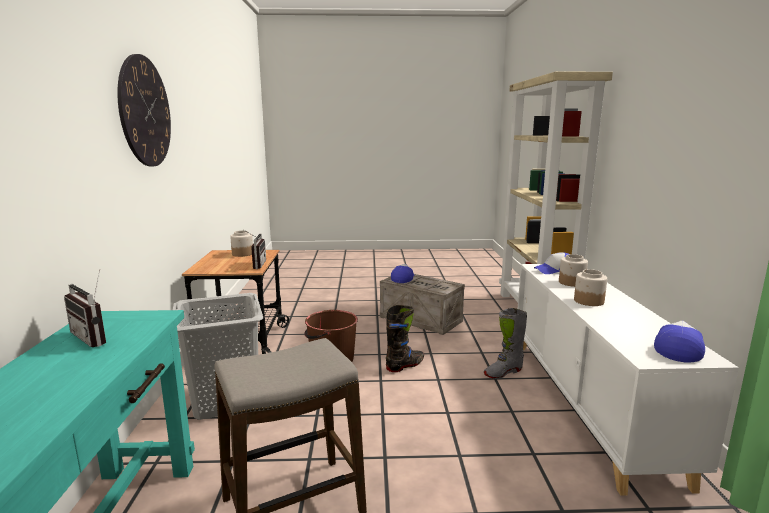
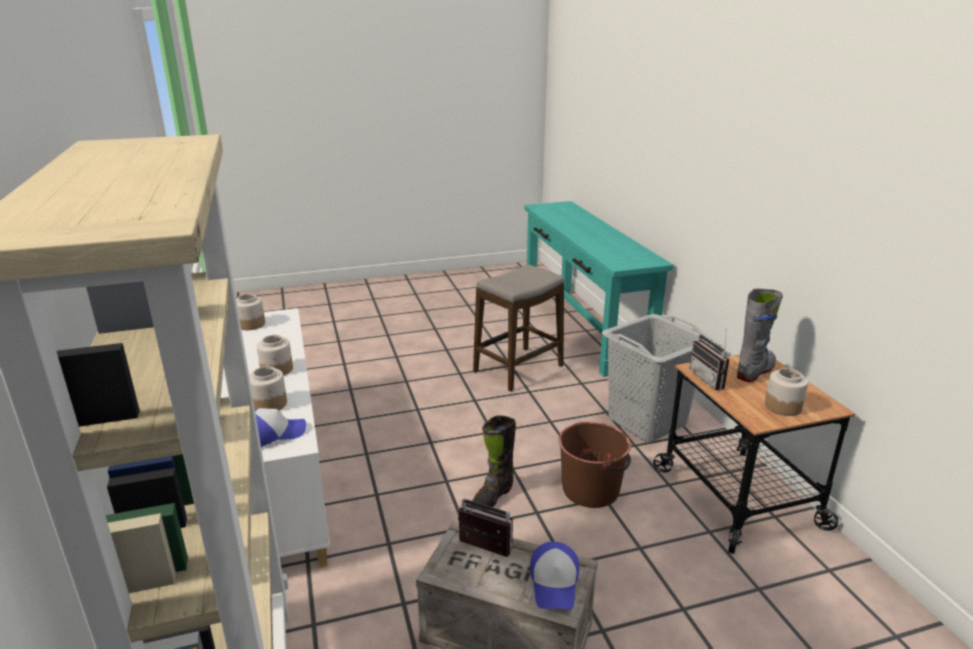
camera: 165 degrees right, 10 degrees up
radio [64,269,106,347] -> radio moved to [458,498,513,557]
wall clock [117,54,171,166] -> none
grey boot [484,308,527,379] -> grey boot moved to [737,288,783,382]
cap [654,321,705,363] -> jar [236,294,265,330]

